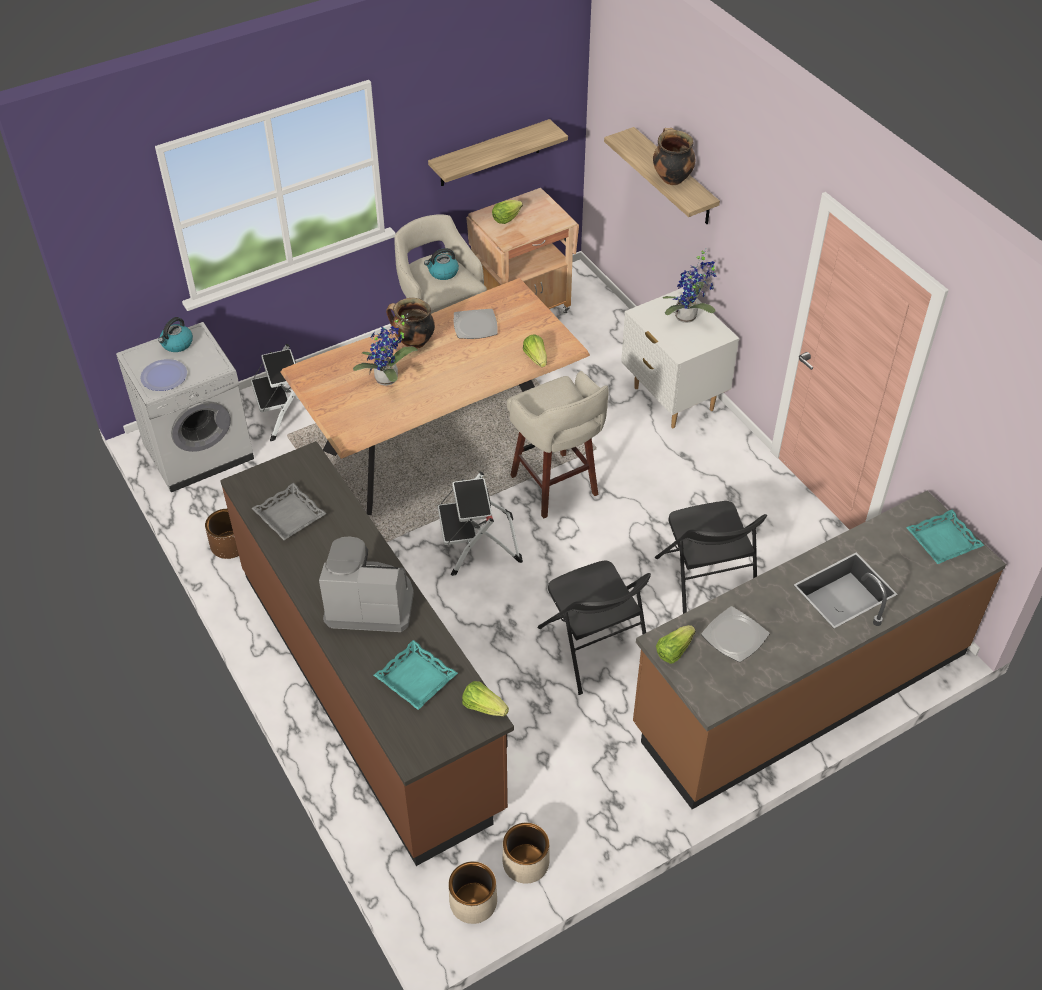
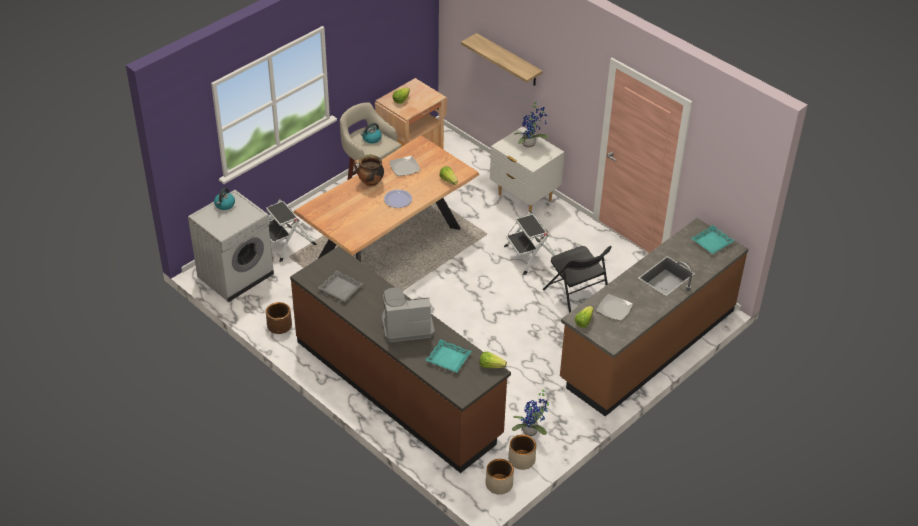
camera: 15 degrees left, 5 degrees down
plate [140,359,187,391] -> plate moved to [384,189,412,208]
potted plant [353,314,418,386] -> potted plant moved to [512,388,549,436]
shelf [428,119,568,186] -> none
step ladder [438,472,523,576] -> step ladder moved to [504,211,557,275]
beige stool [507,371,609,518] -> none
black chair [538,561,651,695] -> none
cooking pot [653,128,695,185] -> none

